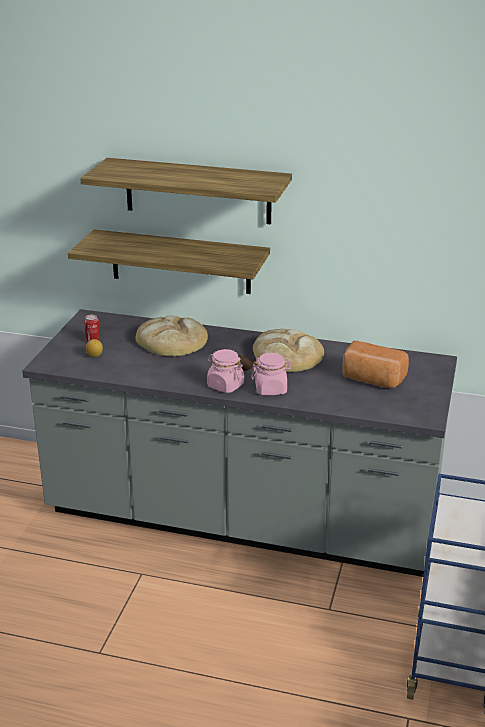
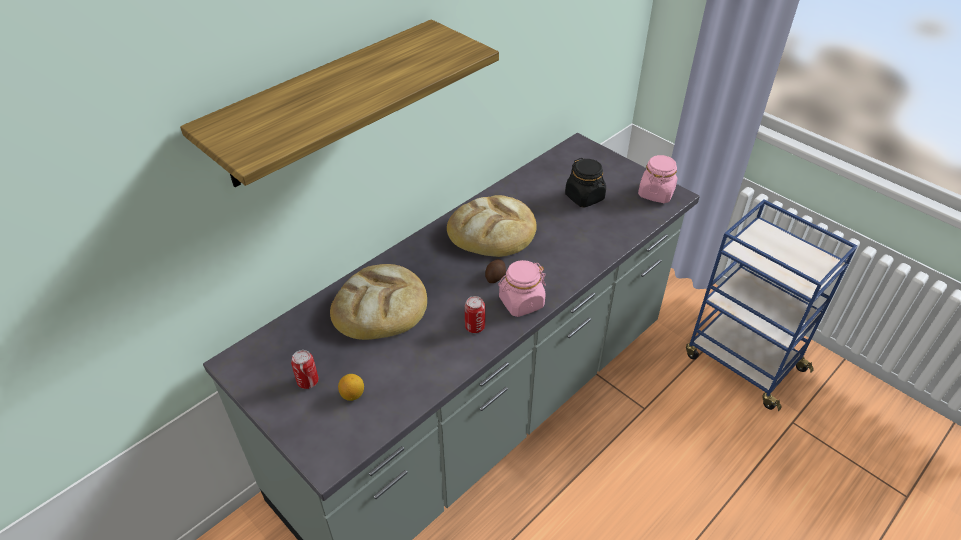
camera: 60 degrees left, 15 degrees up
shelf [68,229,270,294] -> none
pink jar [251,353,292,395] -> pink jar moved to [638,155,678,203]
bread [342,341,409,388] -> black jar [565,158,606,208]
none -> can [465,296,485,333]

